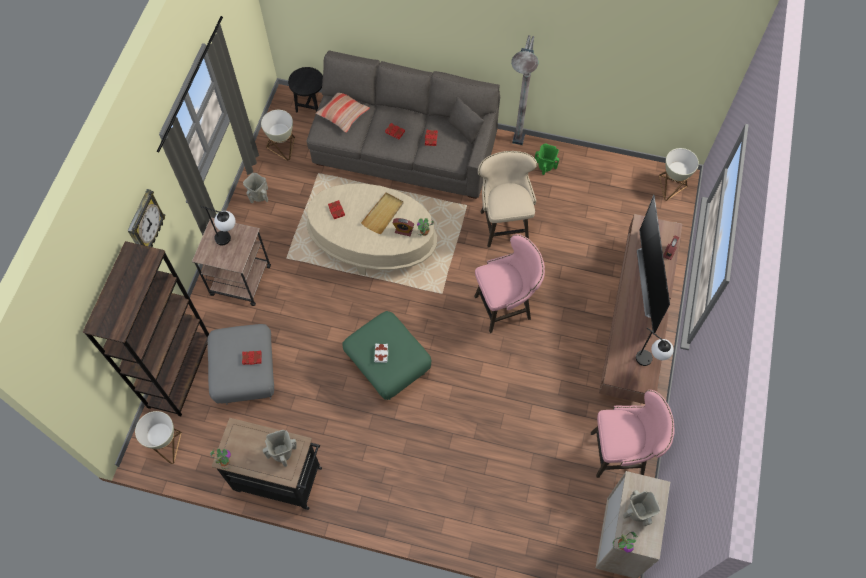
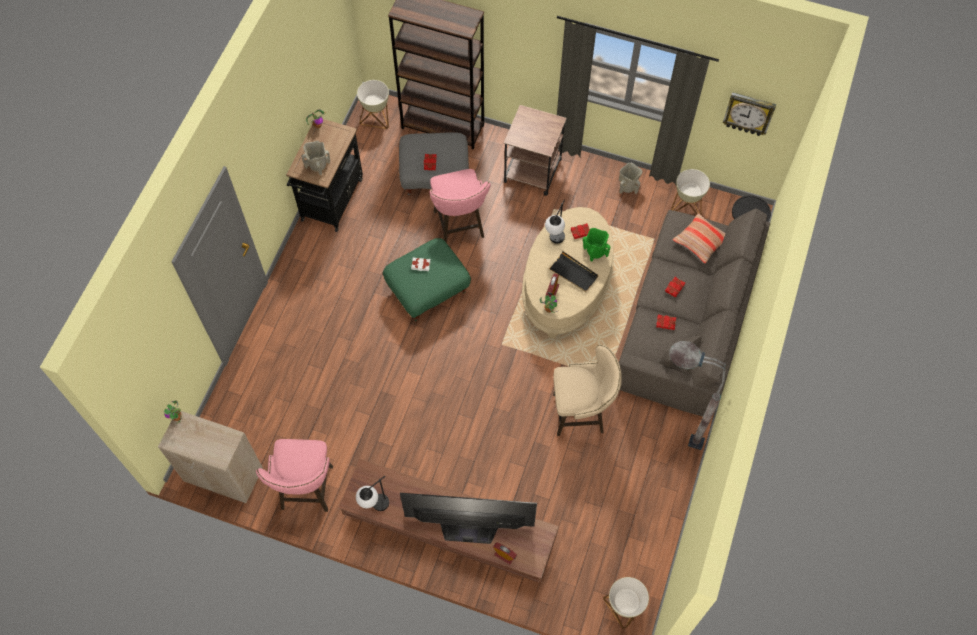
camera: 95 degrees right, 0 degrees up
wall clock [127,189,165,247] -> wall clock moved to [723,92,776,136]
table lamp [200,206,235,245] -> table lamp moved to [545,200,565,244]
beige tray [361,193,404,234] -> black tray [548,251,599,292]
pink stool [474,234,545,333] -> pink stool moved to [429,169,491,243]
green vase [535,143,559,175] -> green vase moved to [583,228,610,262]
beige vase [623,490,660,526] -> none

